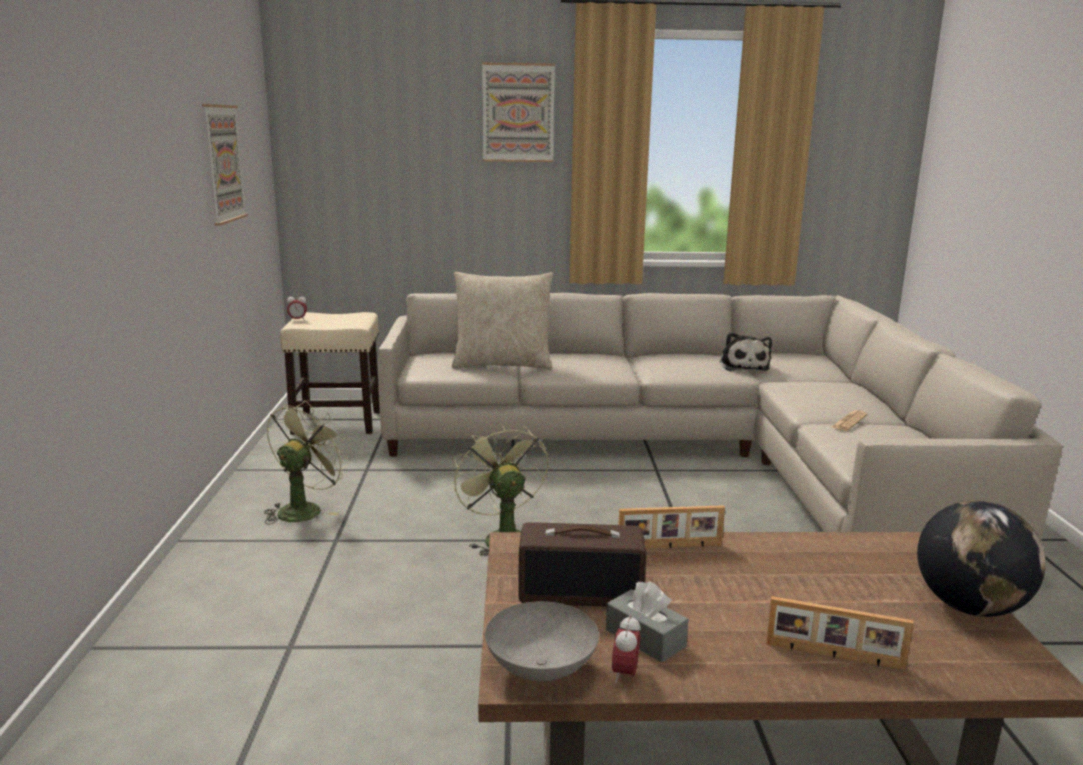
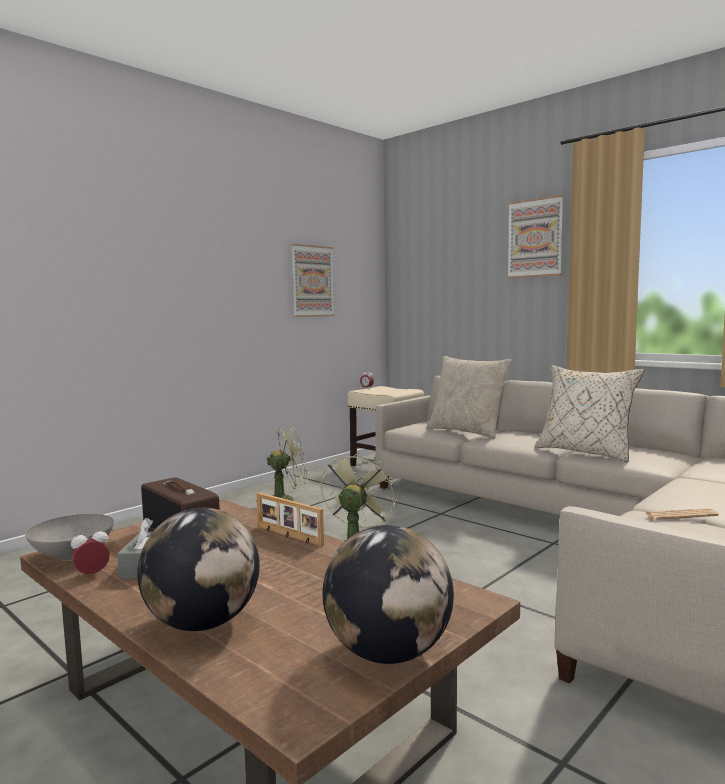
camera: 45 degrees right, 10 degrees down
plush toy [720,332,772,371] -> none
picture frame [766,596,914,670] -> globe [137,508,260,631]
none -> beige pillow [535,365,644,463]

